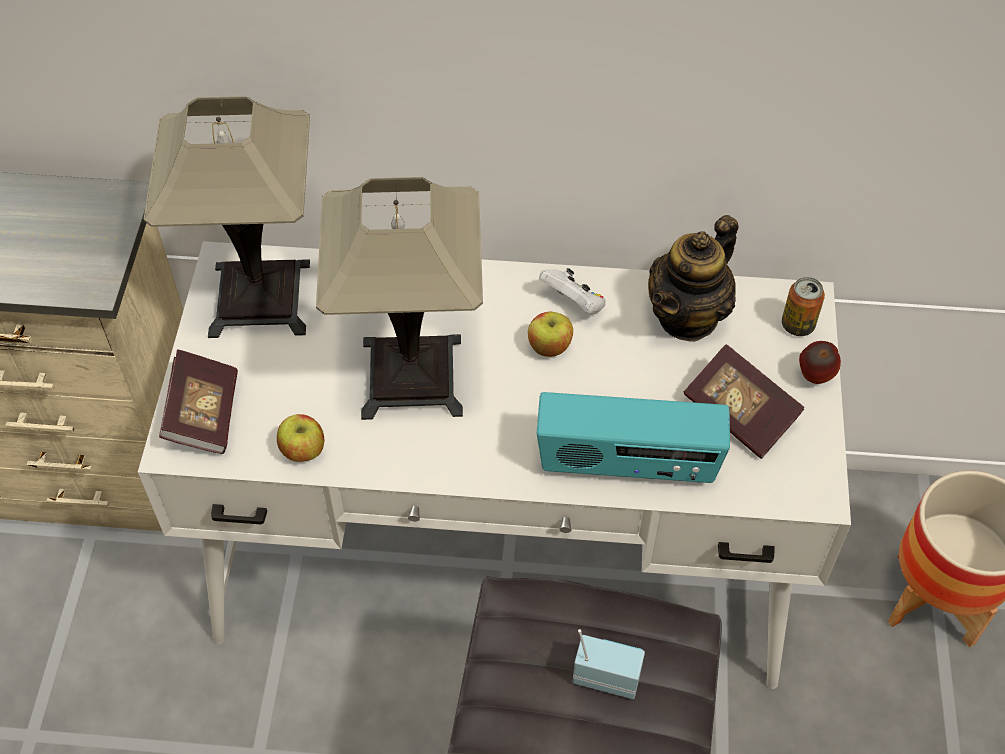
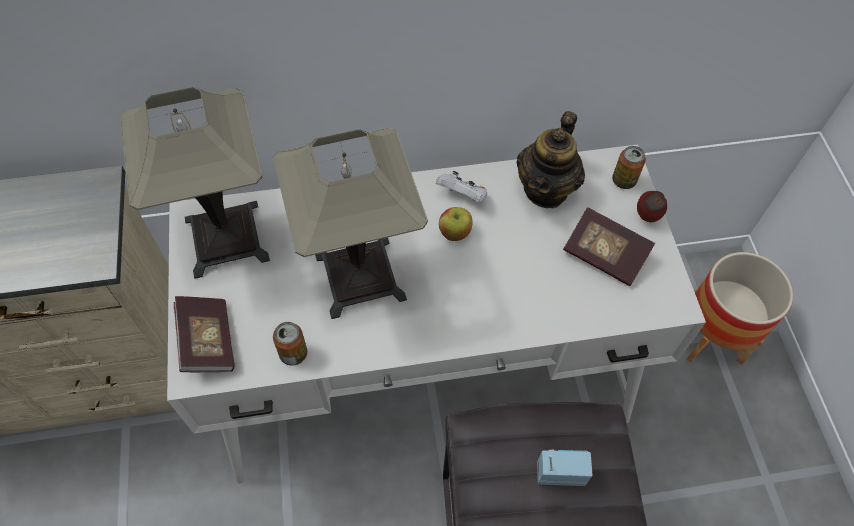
camera: 15 degrees left, 5 degrees up
apple [277,414,324,462] -> can [273,322,307,366]
radio [537,392,730,483] -> none

